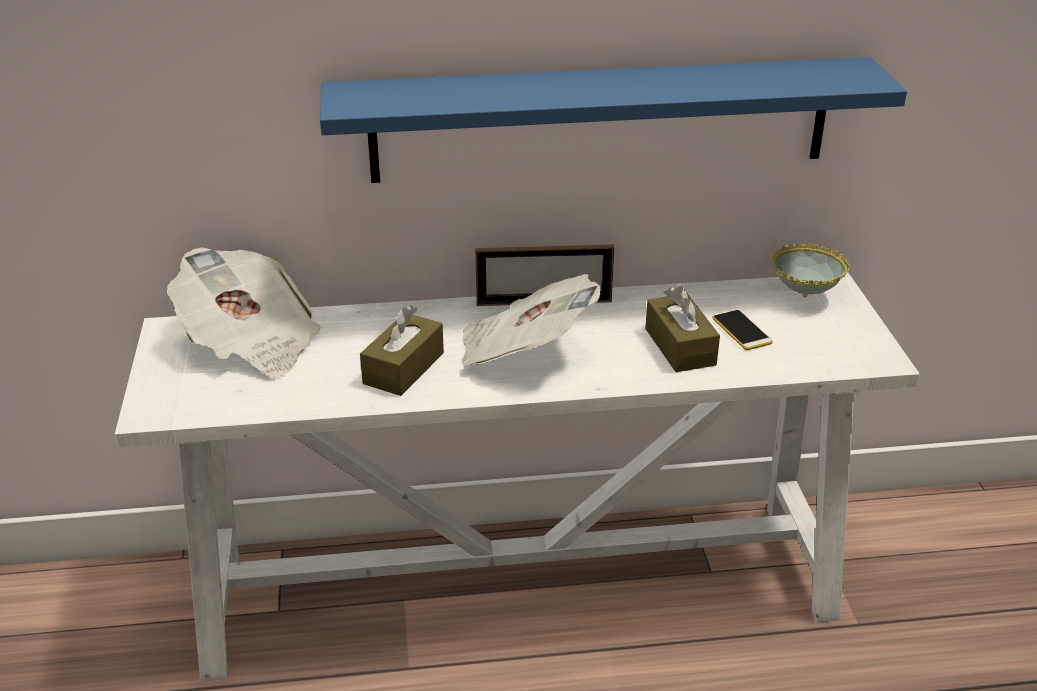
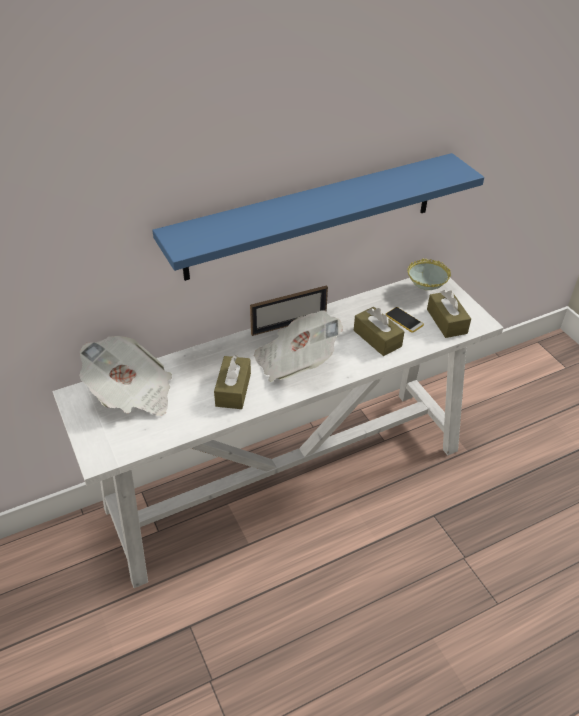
camera: 20 degrees left, 10 degrees up
none -> brown tissue box [427,290,471,338]

